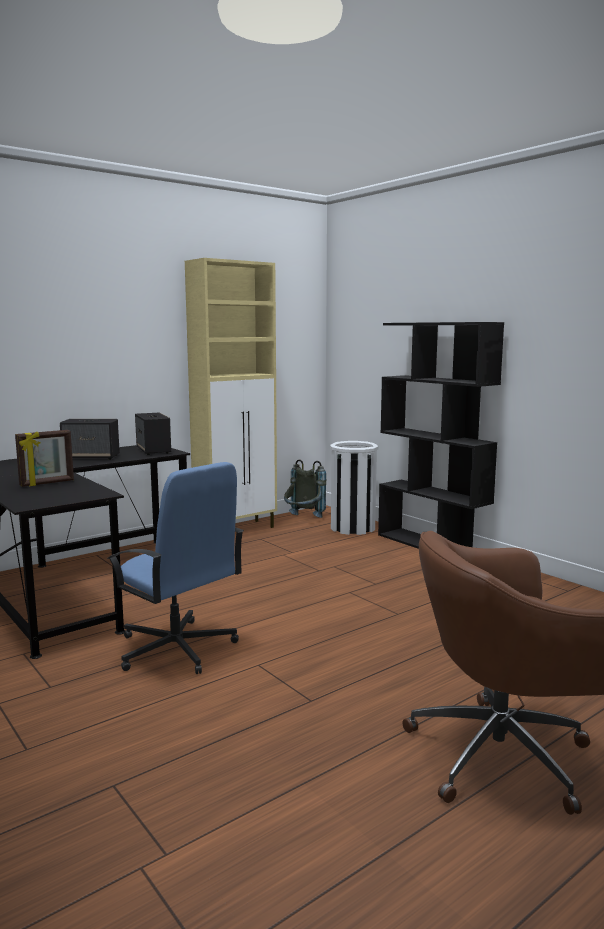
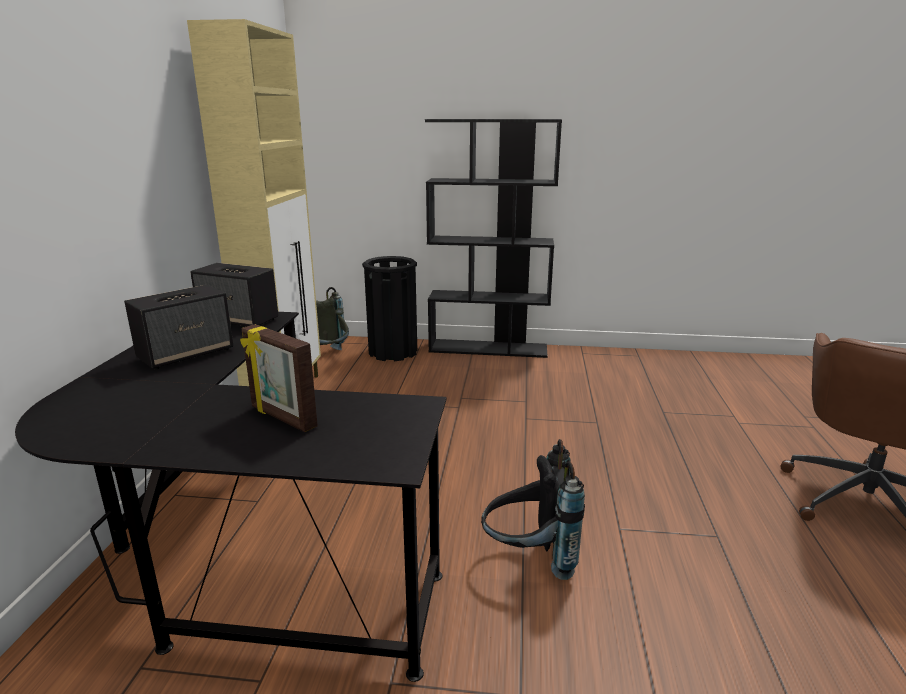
camera: 45 degrees left, 10 degrees up
picture frame [15,430,74,487] -> picture frame turned 120 degrees clockwise [240,324,318,432]
blue office chair [107,462,244,674] -> black backpack [481,439,585,580]
white trash can [330,441,379,535] -> black trash can [362,256,417,361]

